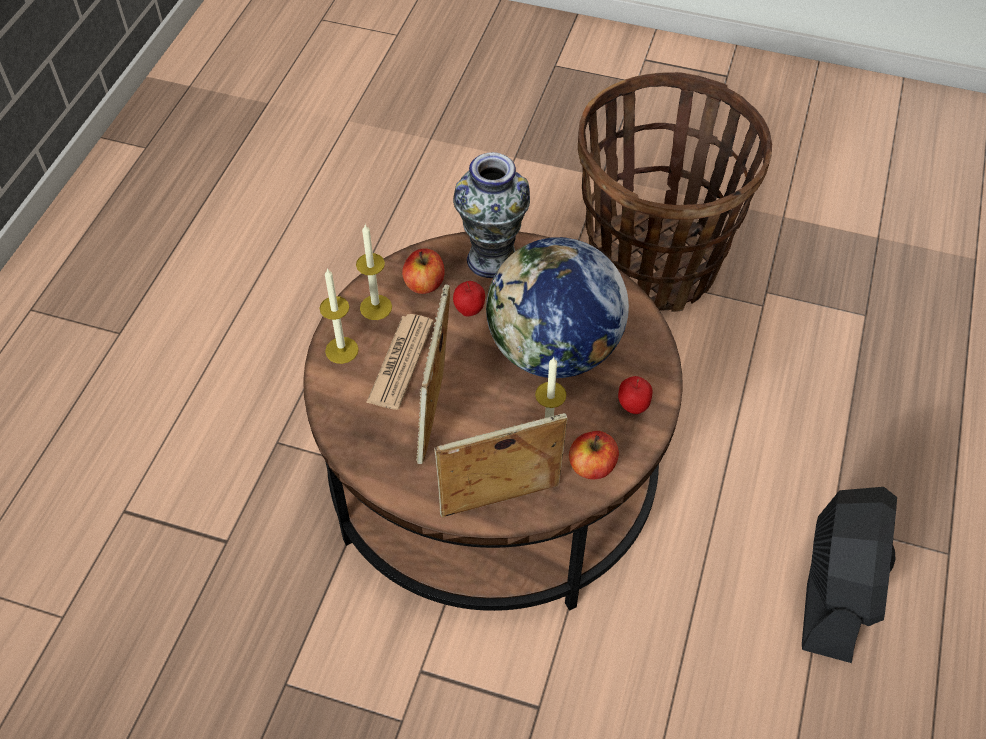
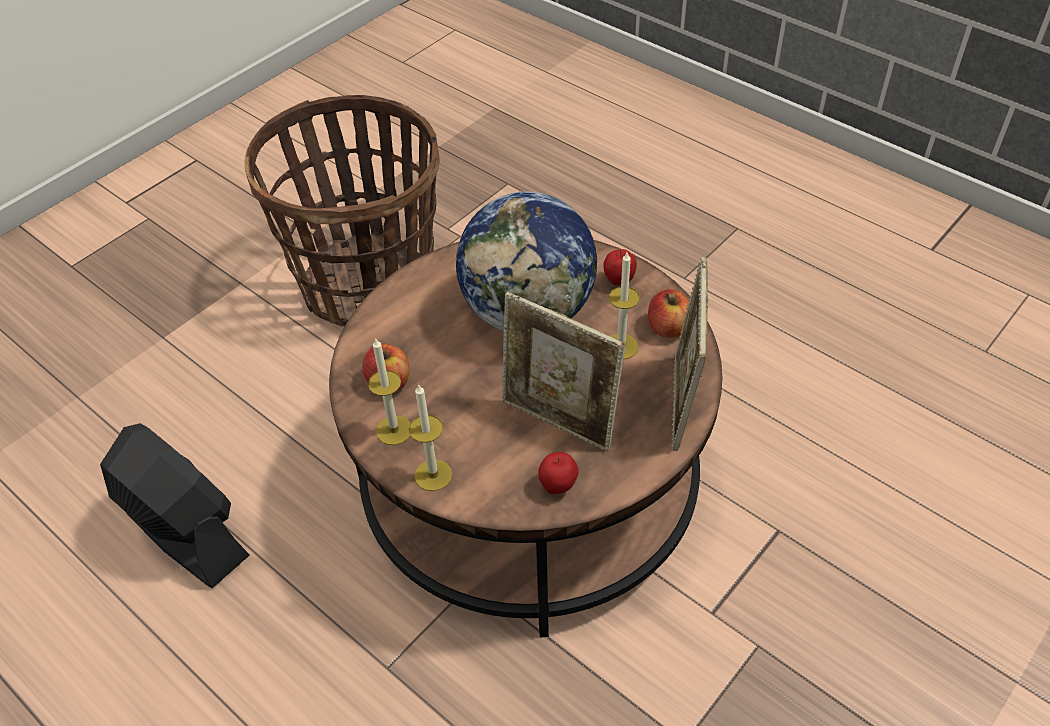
camera: 65 degrees left, 5 degrees down
newspaper [366,314,434,410] -> none
vase [453,152,530,278] -> none
apple [453,281,485,317] -> apple moved to [538,452,578,494]
black fan [802,487,897,663] -> black fan moved to [100,423,250,588]

